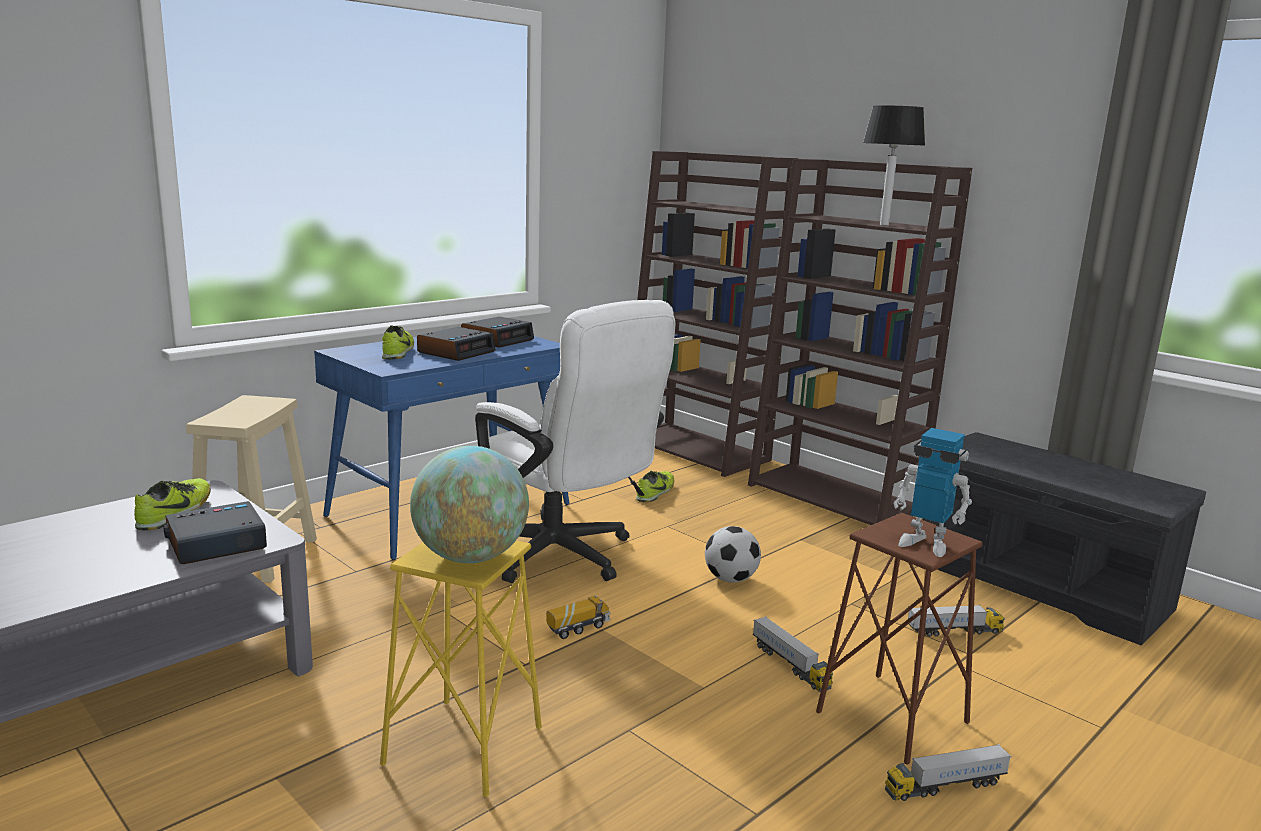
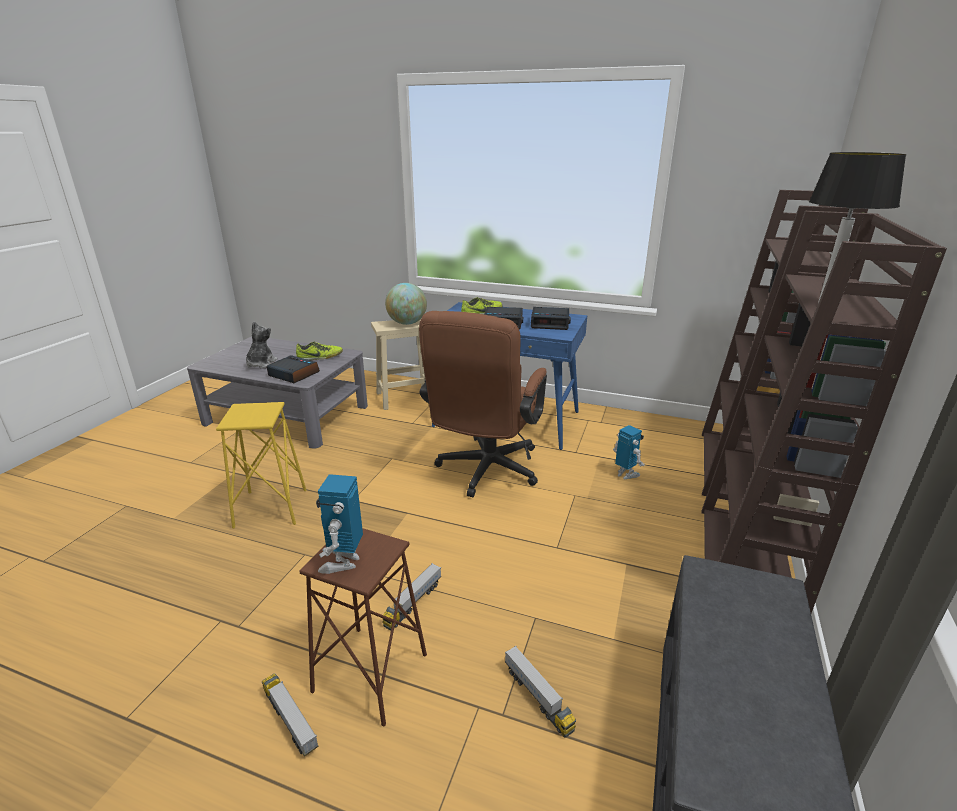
camera: 65 degrees right, 10 degrees up
globe [410,446,529,563] -> globe moved to [385,283,427,325]
white office chair [475,300,676,583] -> brown office chair [419,311,547,497]
toy truck [546,595,610,639] -> none
shoe [636,471,674,502] -> toy robot [613,425,645,479]
football [705,526,761,583] -> none
none -> plush toy [246,321,278,369]

